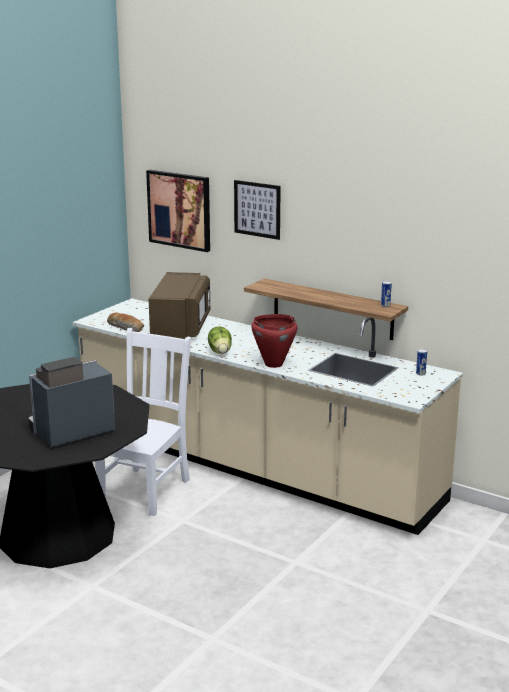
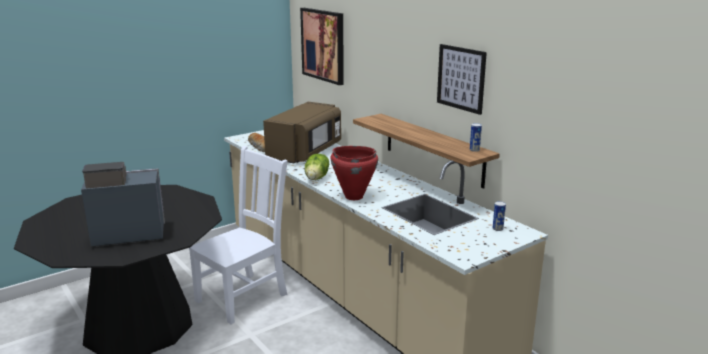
camera: 20 degrees right, 0 degrees up
picture [234,180,281,240] -> picture moved to [437,44,487,115]

